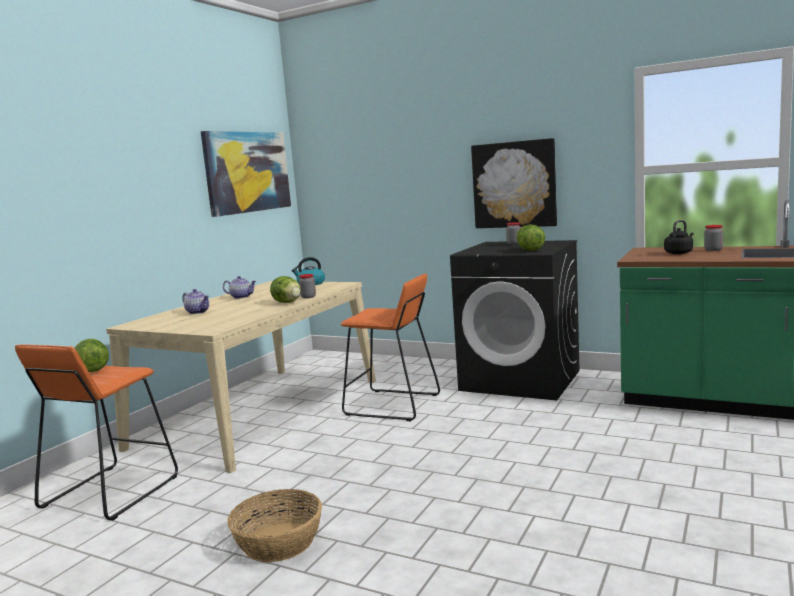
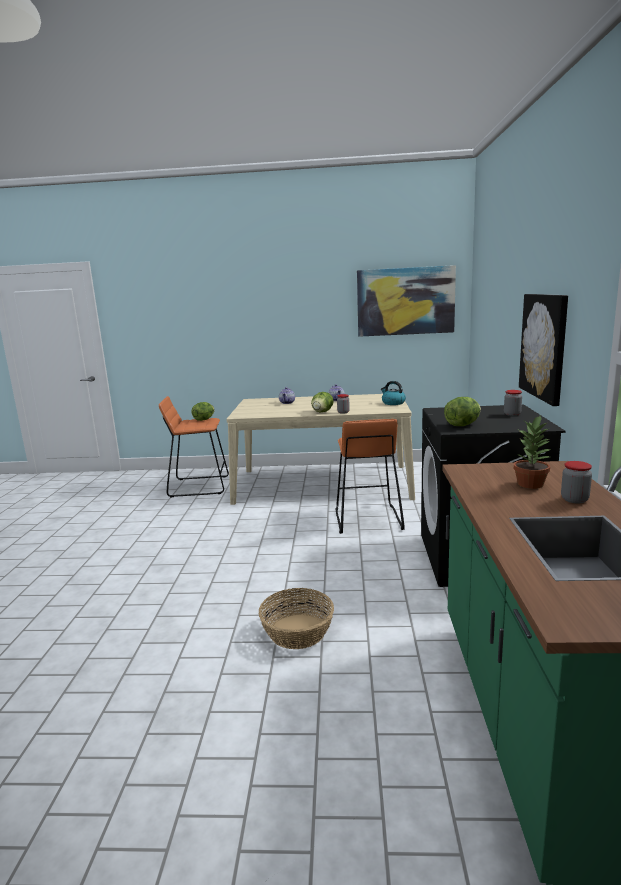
camera: 65 degrees right, 5 degrees up
basket [227,489,322,562] -> basket moved to [259,588,334,649]
black kettle [664,220,694,254] -> potted plant [514,415,551,489]

